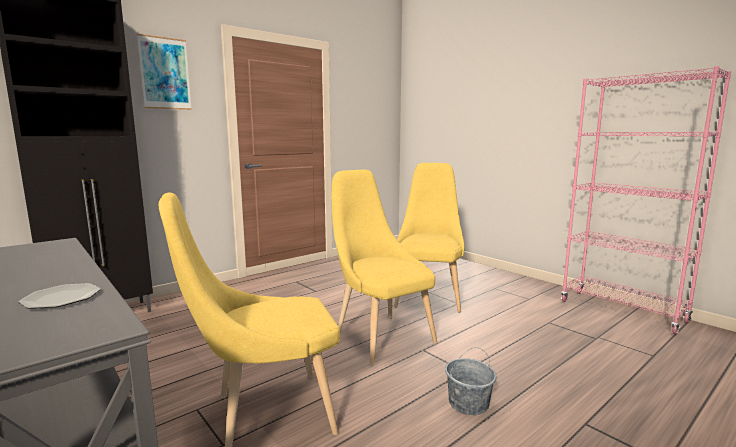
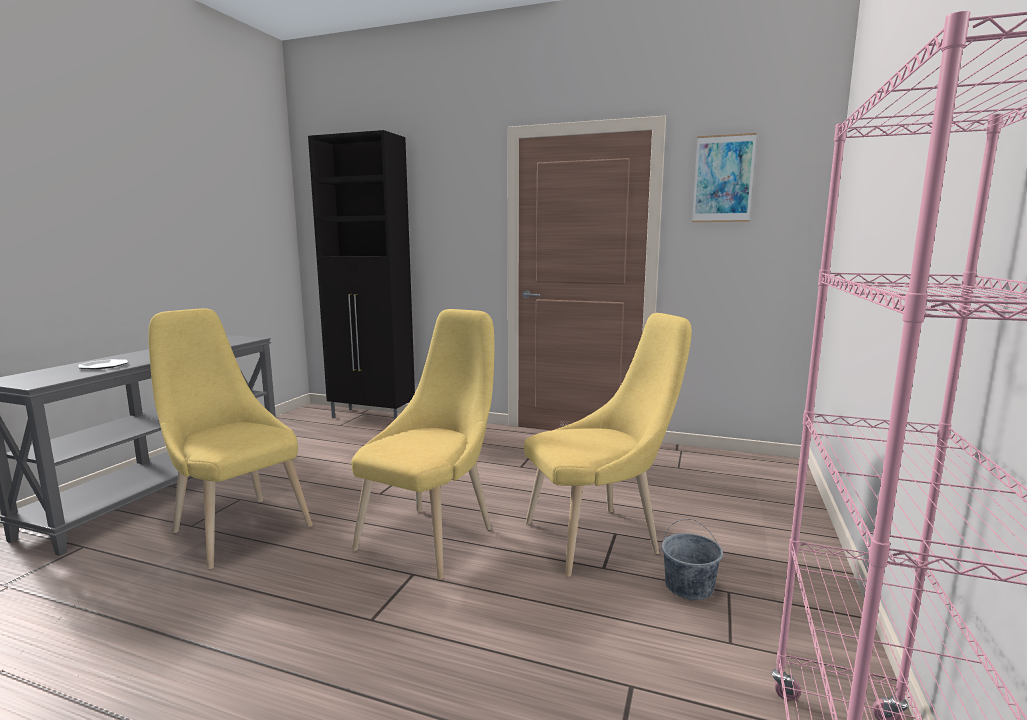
camera: 60 degrees right, 0 degrees up
picture [137,34,192,110] -> picture moved to [692,133,757,222]
grey bucket [445,347,496,415] -> grey bucket moved to [661,519,723,600]

